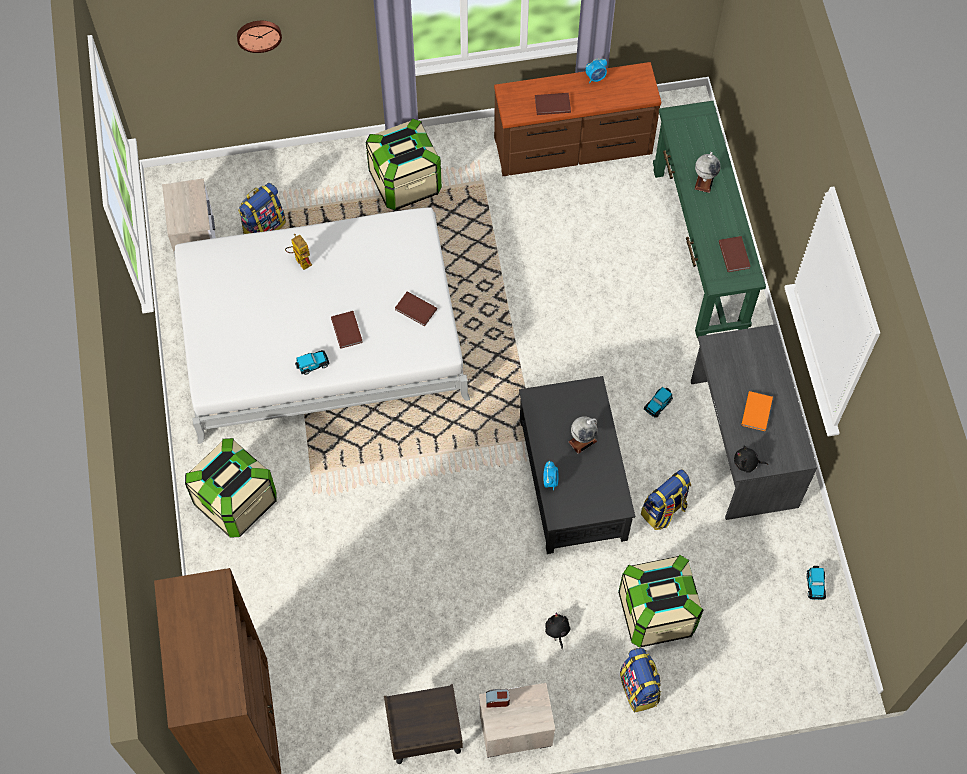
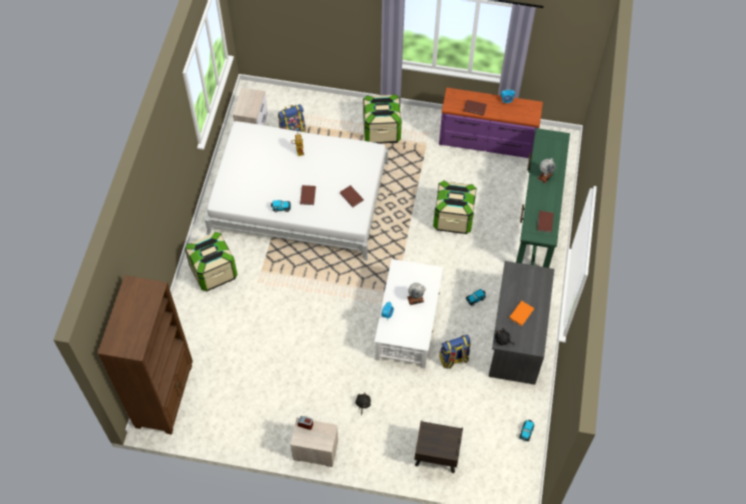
camera: 20 degrees right, 5 degrees down
wall clock [237,21,282,53] -> none
brown nightstand [384,684,463,764] -> brown nightstand moved to [414,420,463,473]
brown dresser [494,62,661,176] -> purple dresser [439,88,543,158]
black coffee table [519,376,635,554] -> white coffee table [374,259,443,368]
storage box [618,555,703,648] -> storage box moved to [433,180,477,234]
backpack [620,648,661,712] -> none

